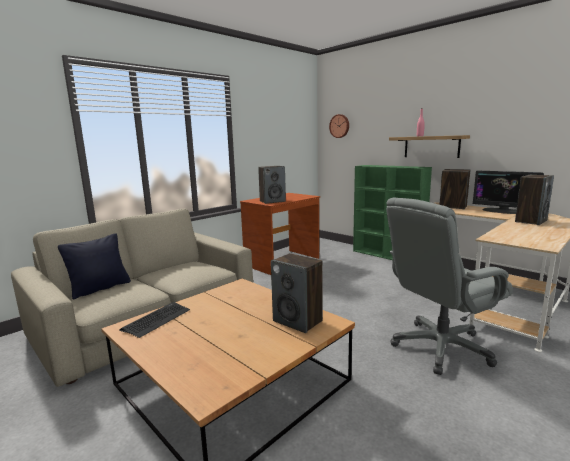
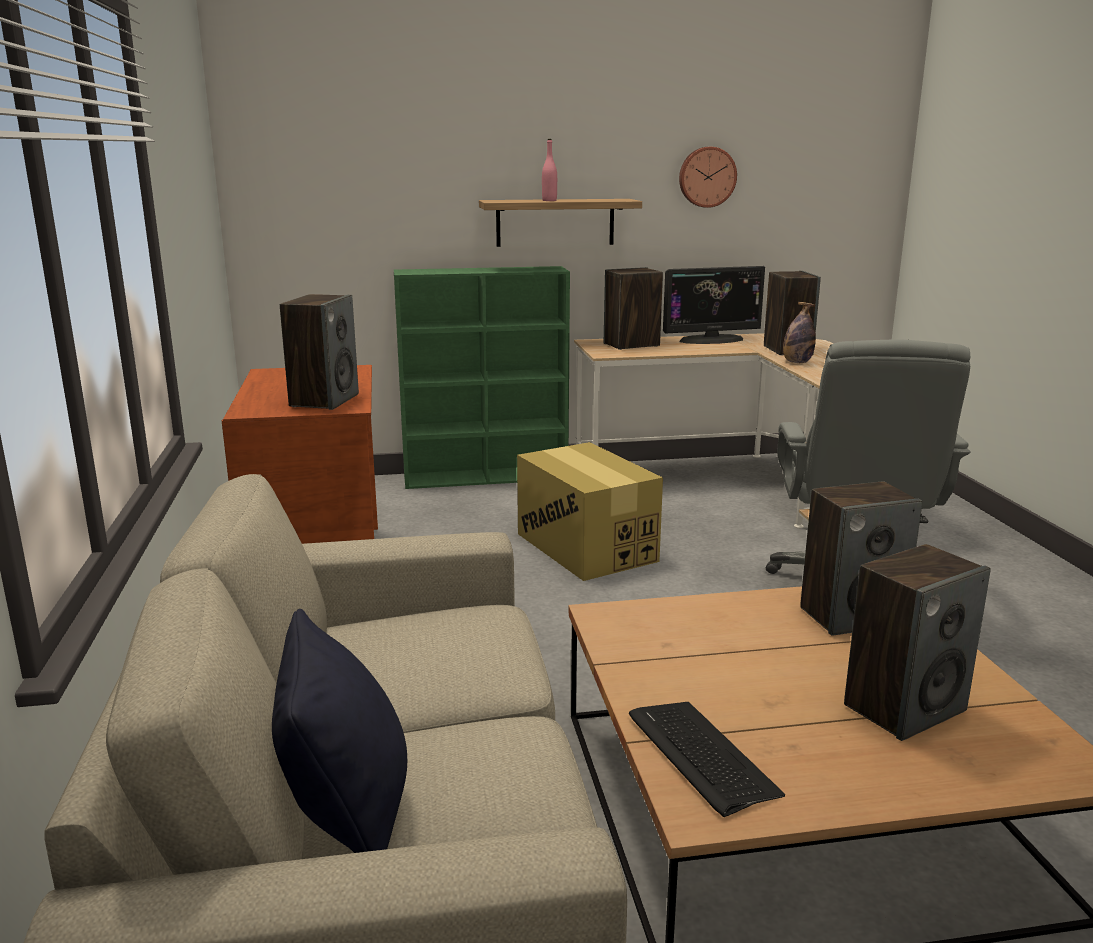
camera: 55 degrees left, 5 degrees up
wall clock [329,114,349,138] -> wall clock moved to [679,147,737,208]
none -> cardboard box [517,442,663,581]
none -> bottle [783,302,816,363]
none -> speaker [844,544,991,741]

